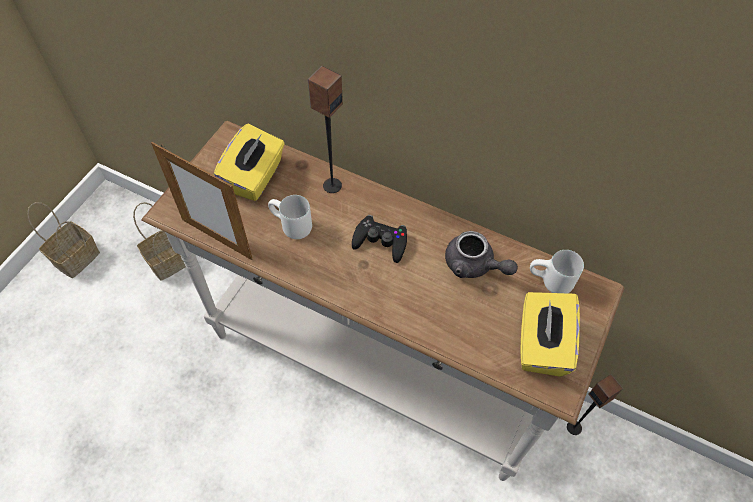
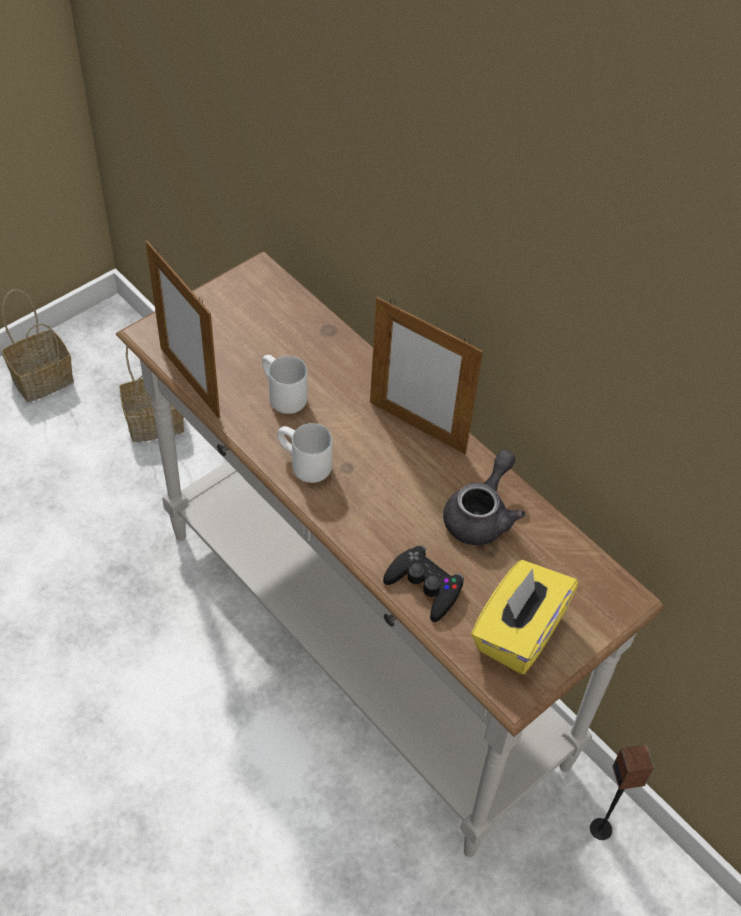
camera: 20 degrees right, 5 degrees down
yellow tissue box [214,124,285,201] -> none
speaker [308,66,343,193] -> none
black game controller [352,215,407,263] -> black game controller moved to [383,545,464,622]
grey teapot [445,231,518,278] -> grey teapot turned 120 degrees counterclockwise [443,449,525,545]
white mug [530,250,584,293] -> white mug moved to [277,423,332,483]
none -> picture frame [370,297,483,454]

